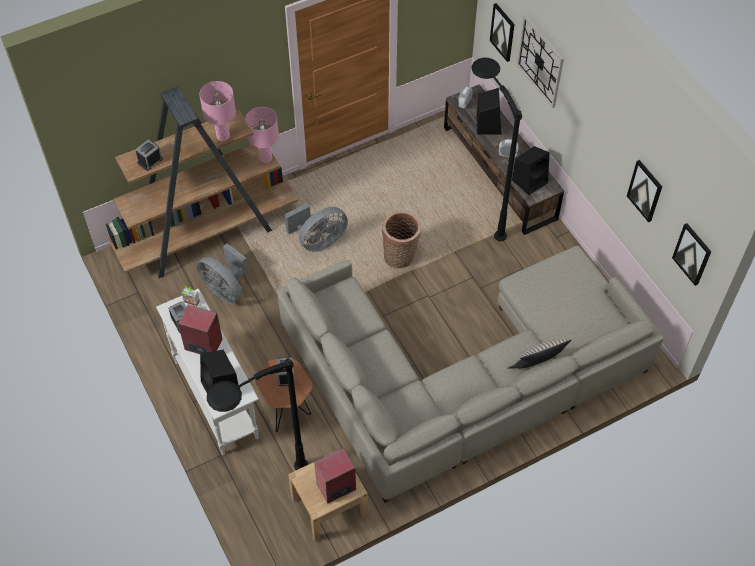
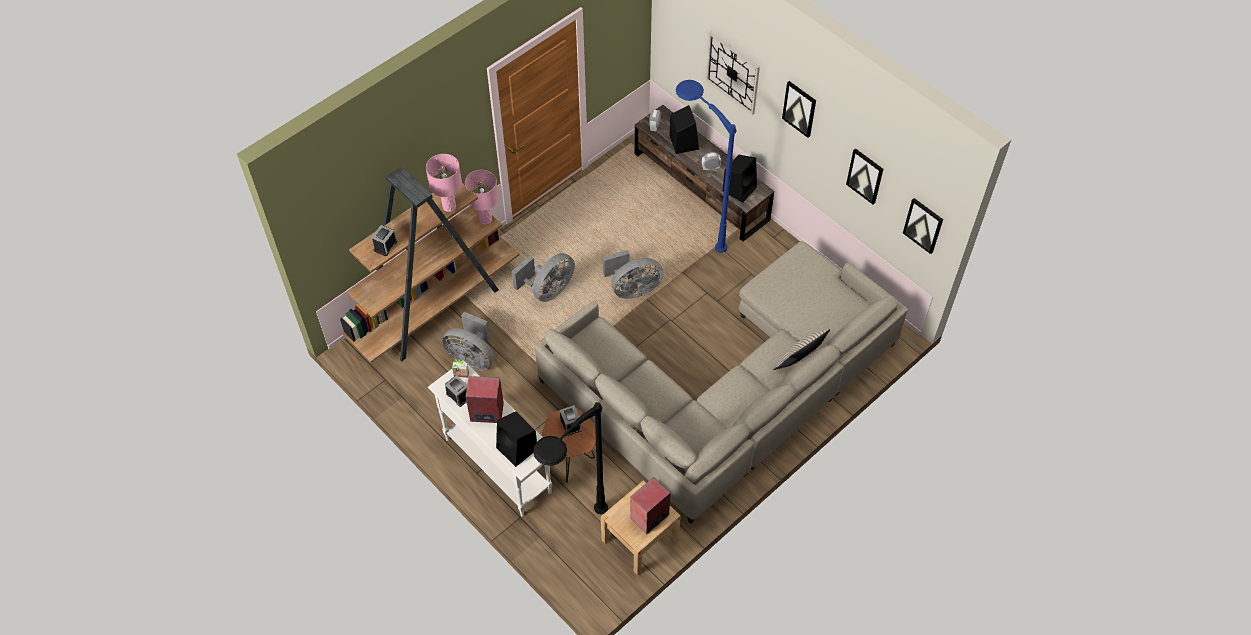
camera: 15 degrees left, 0 degrees up
basket [382,211,421,269] -> grey fan [603,250,663,299]
black floor lamp [471,57,522,241] -> blue floor lamp [676,80,736,253]
picture [490,3,515,62] -> picture moved to [782,81,816,138]

